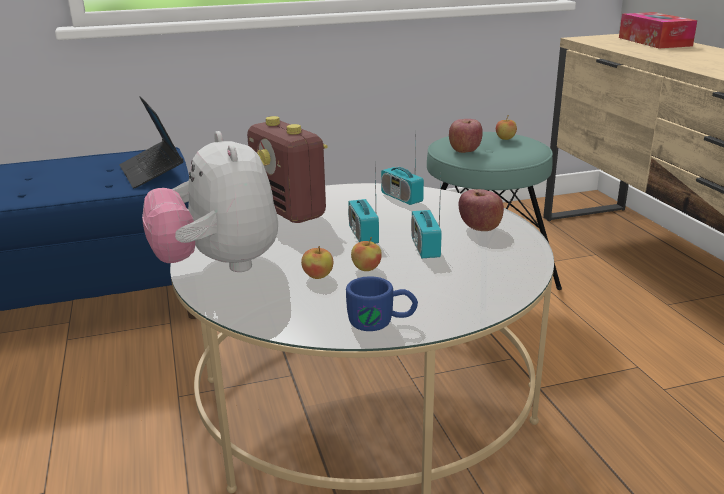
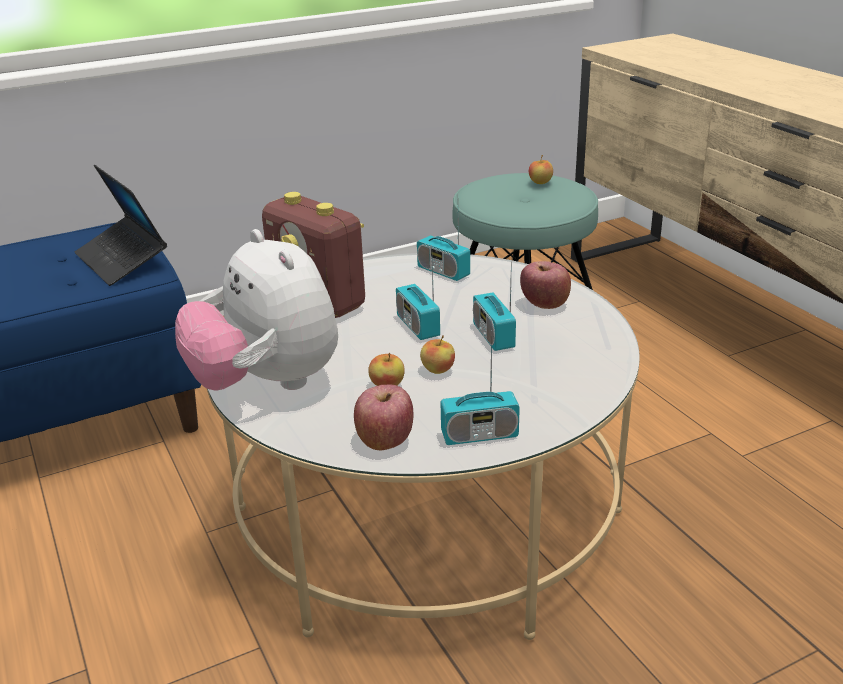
camera: 10 degrees left, 5 degrees up
blue mug [346,276,418,331] -> radio [440,330,520,445]
apple [449,119,483,153] -> apple moved to [354,384,413,450]
tissue box [619,12,697,48] -> none

